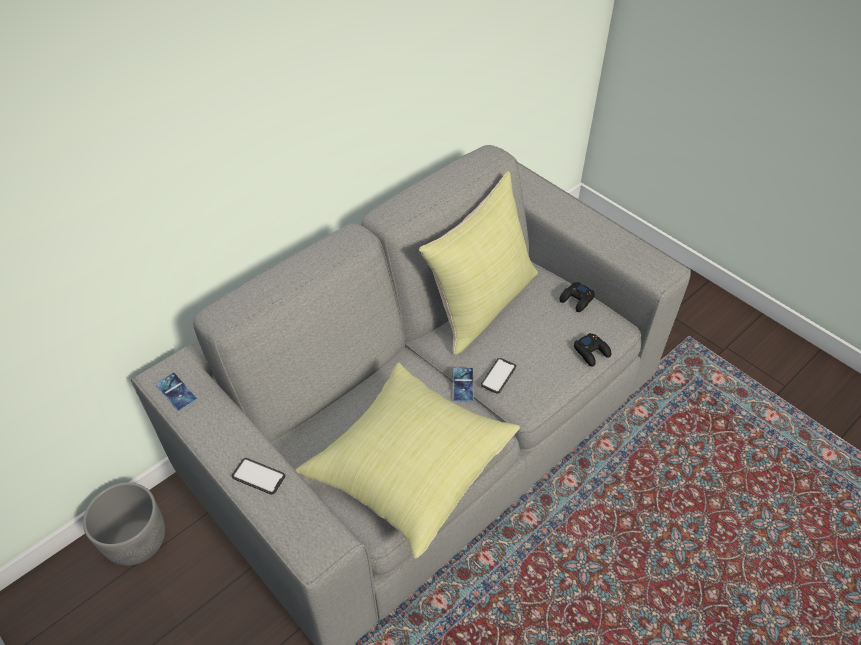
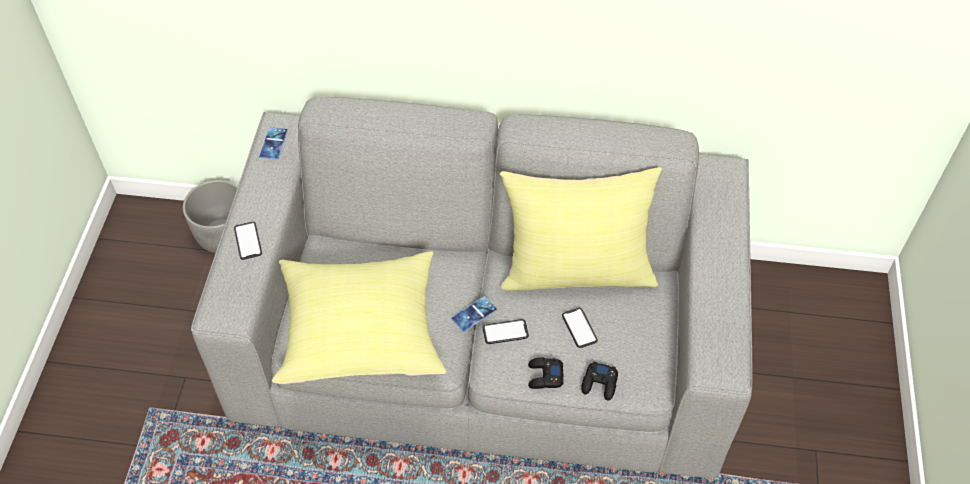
camera: 50 degrees right, 5 degrees up
black game controller [559,282,595,312] -> black game controller moved to [528,357,564,389]
none -> phone [562,308,598,348]

